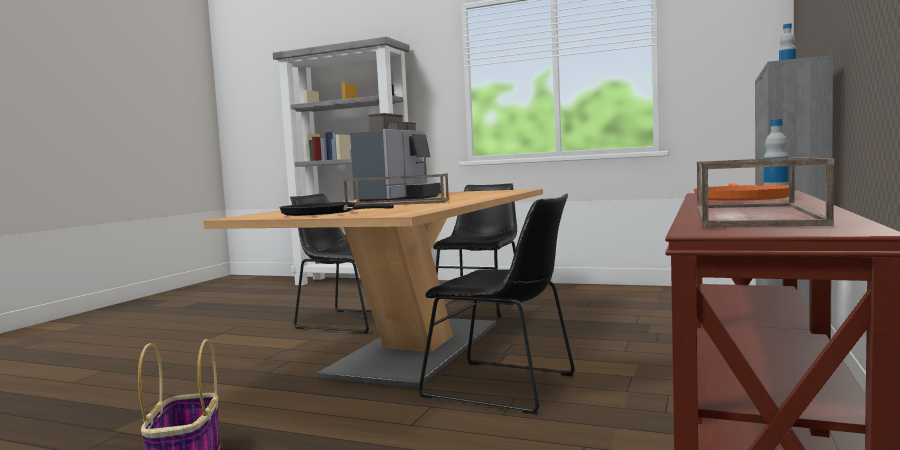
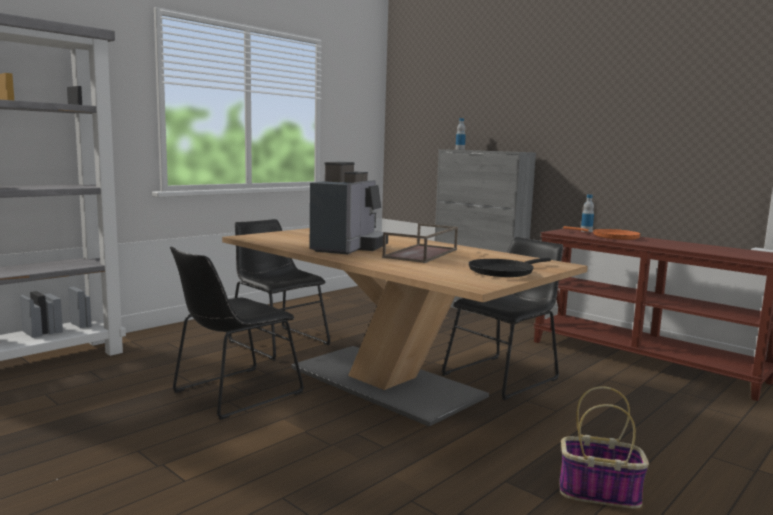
camera: 70 degrees left, 5 degrees up
coffee machine [350,113,441,201] -> coffee machine turned 60 degrees clockwise [310,162,388,255]
brown tray [697,157,834,228] -> none

